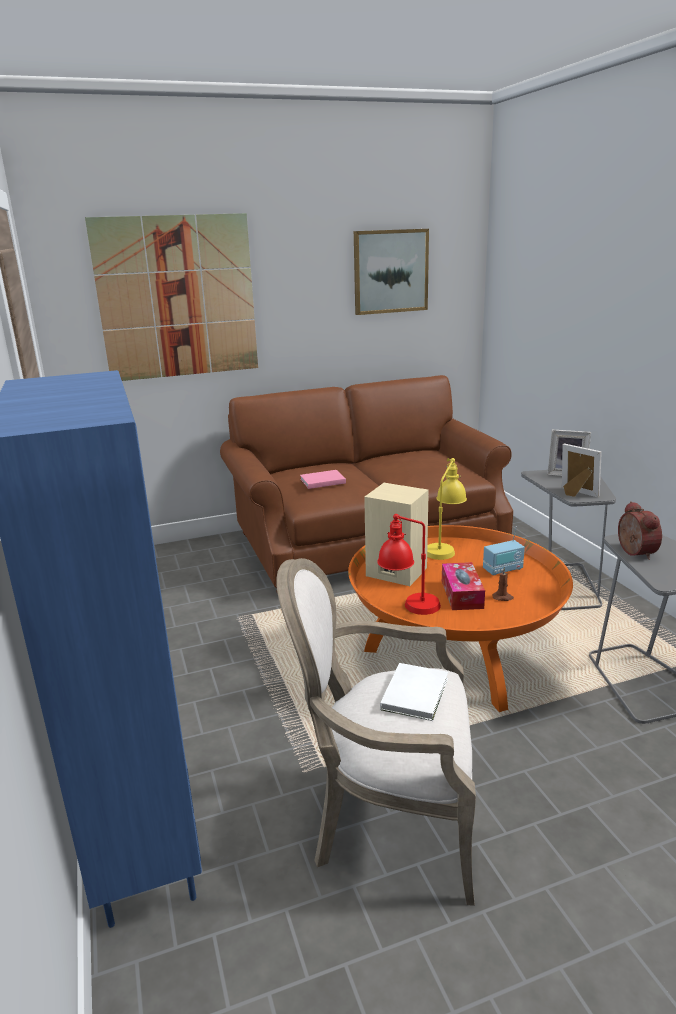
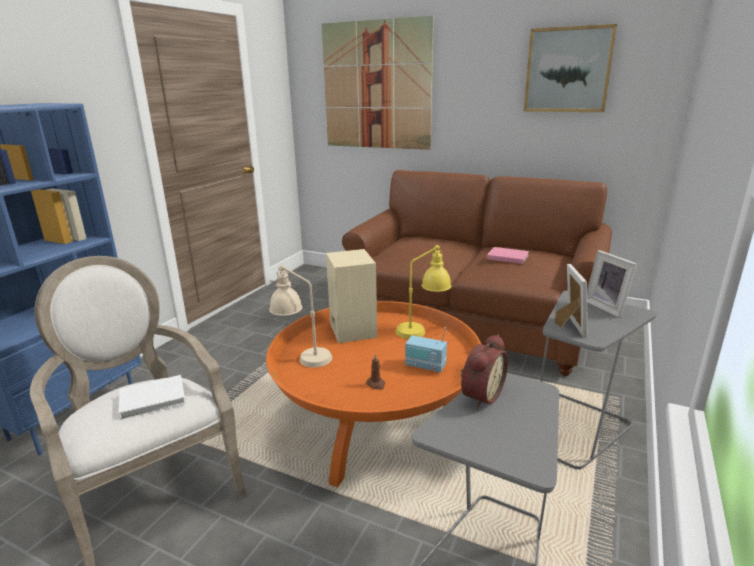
camera: 45 degrees right, 0 degrees up
pink book [300,470,346,489] -> pink book moved to [487,247,529,264]
red table lamp [377,514,441,615] -> beige table lamp [269,265,332,368]
tissue box [442,562,485,610] -> none

